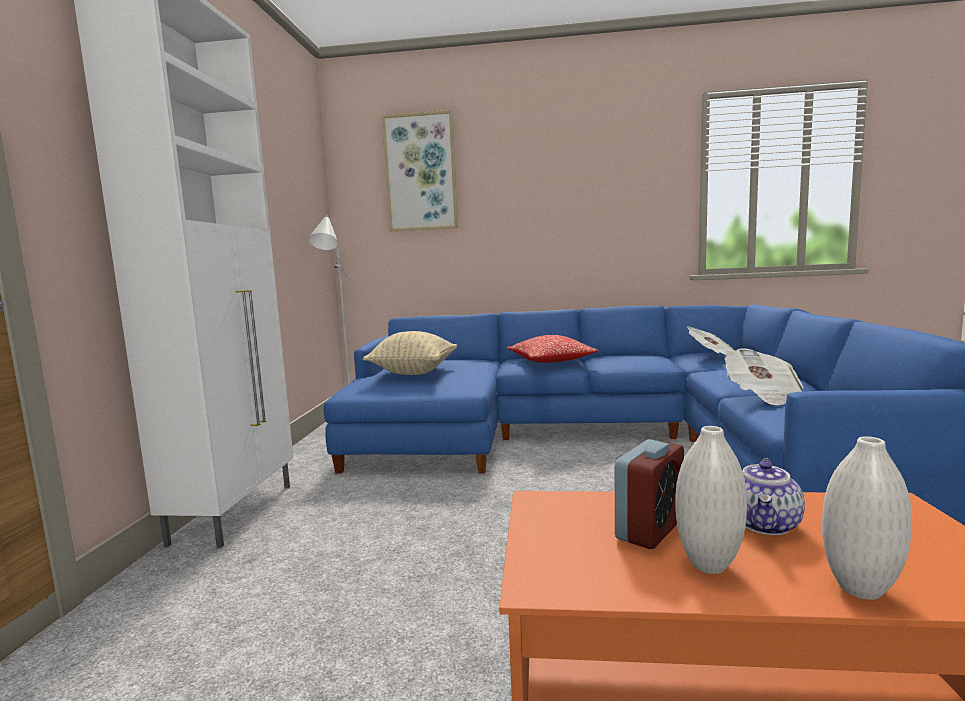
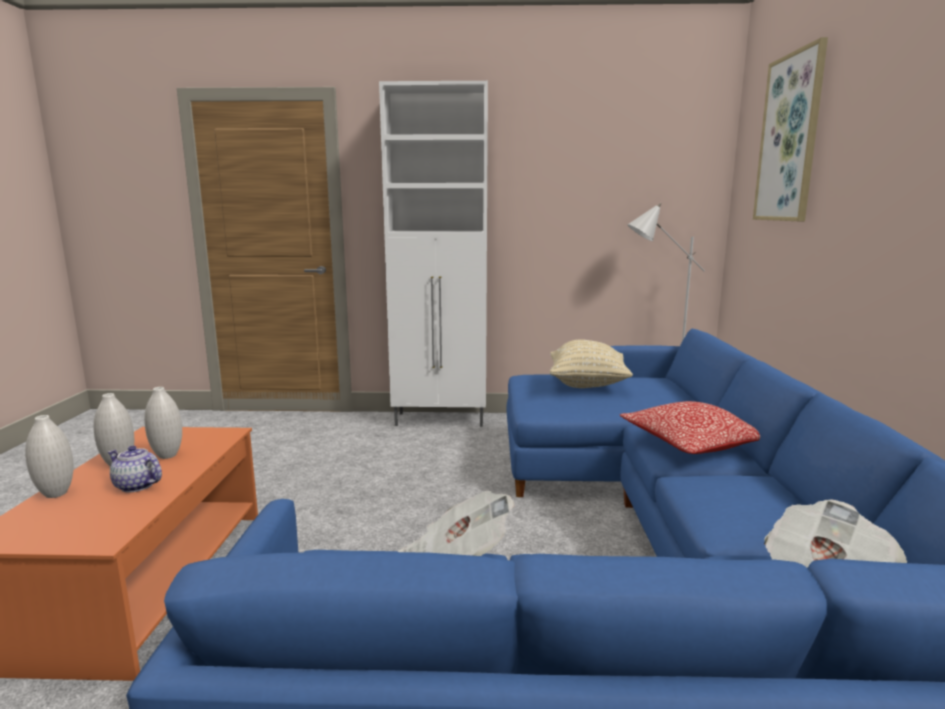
camera: 85 degrees right, 5 degrees up
alarm clock [615,439,684,549] -> white vase [144,387,182,459]

